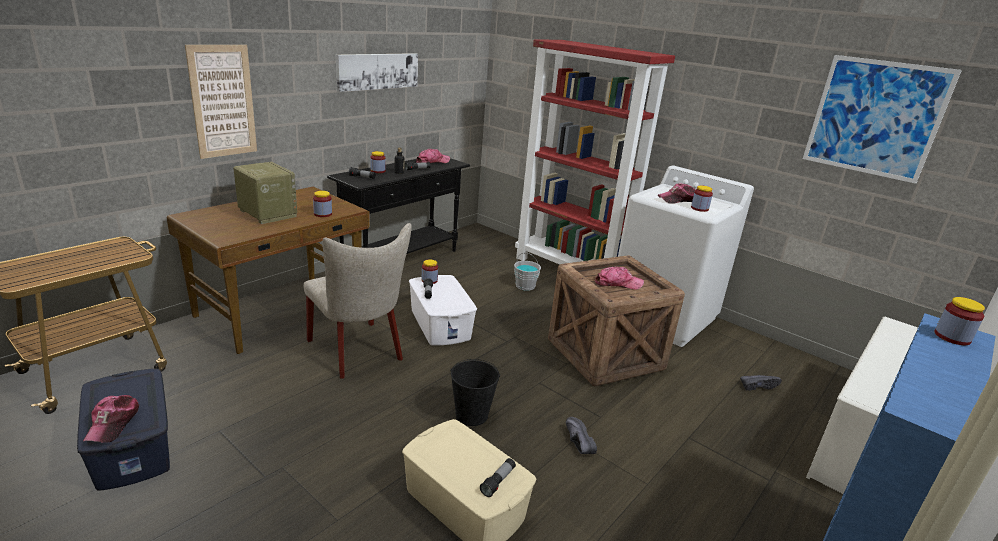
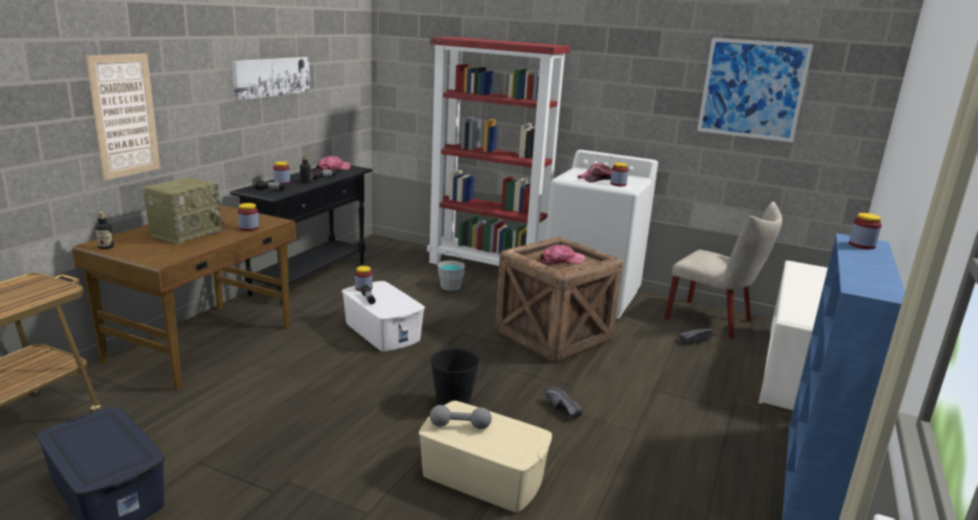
camera: 15 degrees left, 5 degrees down
cap [83,395,139,443] -> none
radio [233,162,297,224] -> radio turned 90 degrees clockwise [144,177,225,244]
beige chair [303,223,411,379] -> beige chair moved to [664,202,782,339]
flashlight [480,458,516,497] -> none
none -> bottle [95,212,114,249]
none -> grey dumbbell [430,405,492,429]

